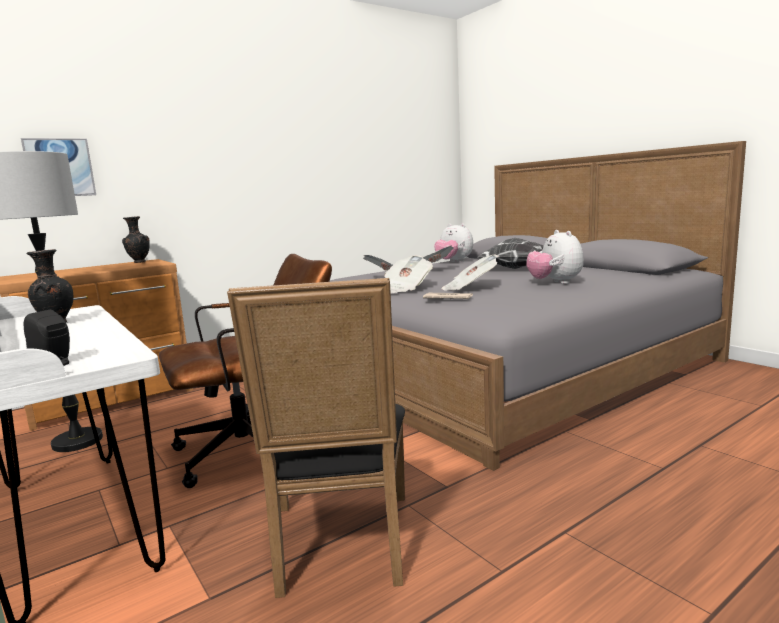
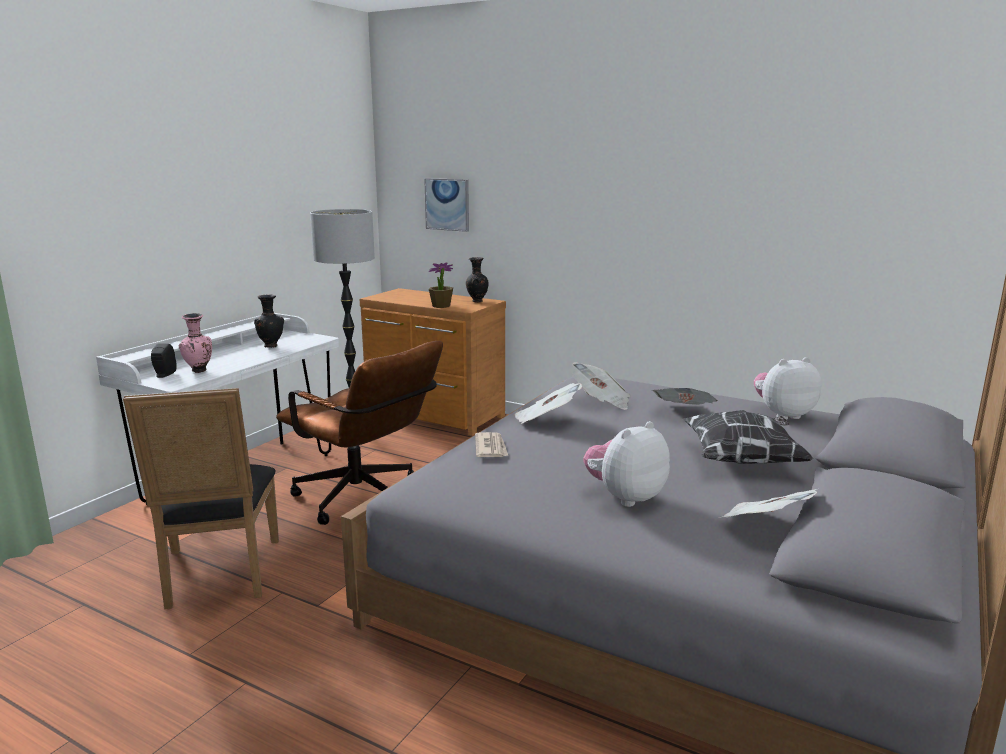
camera: 65 degrees right, 5 degrees up
black chair [227,278,405,598] -> black chair turned 75 degrees counterclockwise [123,388,279,609]
plush toy [434,224,473,262] -> plush toy turned 60 degrees clockwise [754,357,821,420]
newspaper [442,254,499,291] -> newspaper moved to [719,489,817,518]
none -> pink vase [179,313,212,373]
none -> potted plant [428,262,453,308]

